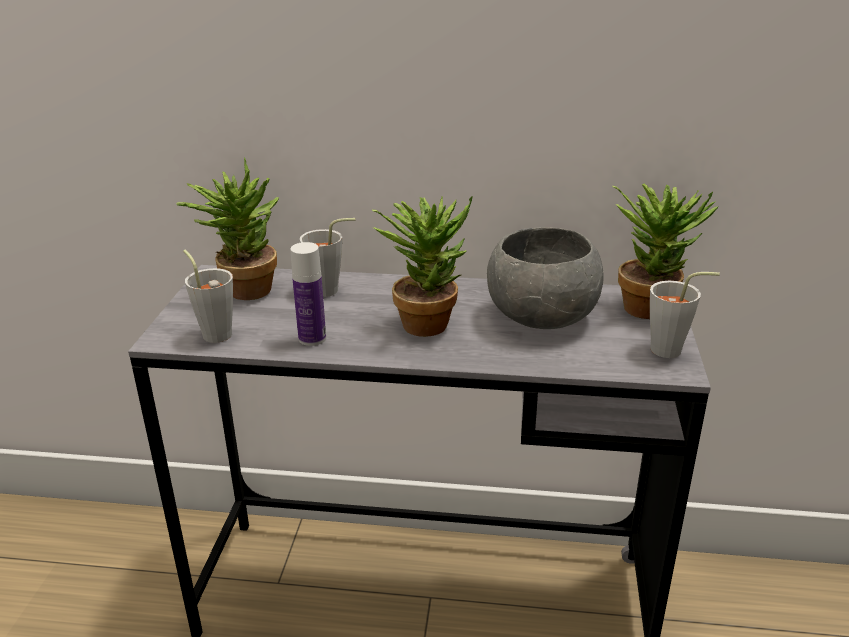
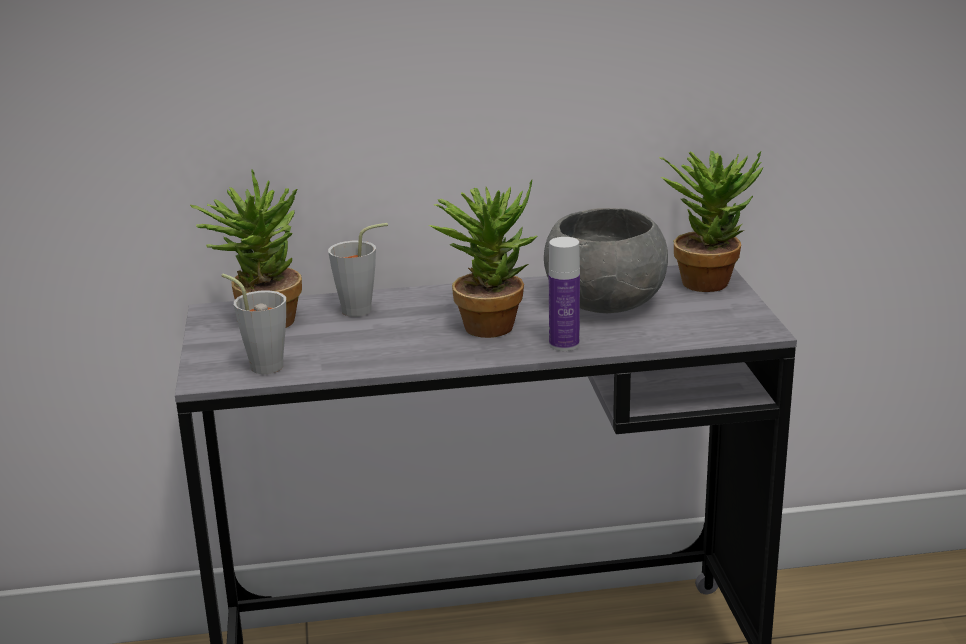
camera: 15 degrees left, 5 degrees down
bottle [290,242,326,346] -> bottle moved to [549,237,580,351]
grey cup [650,272,720,358] -> none

